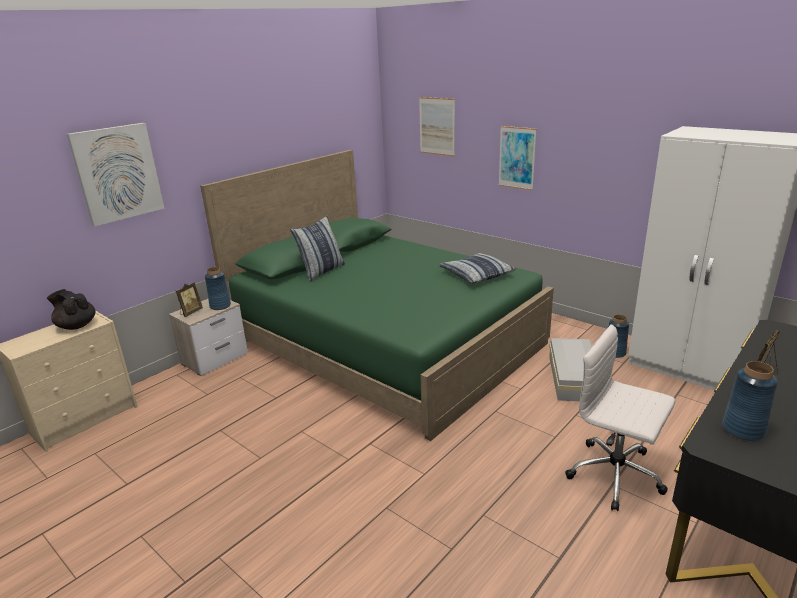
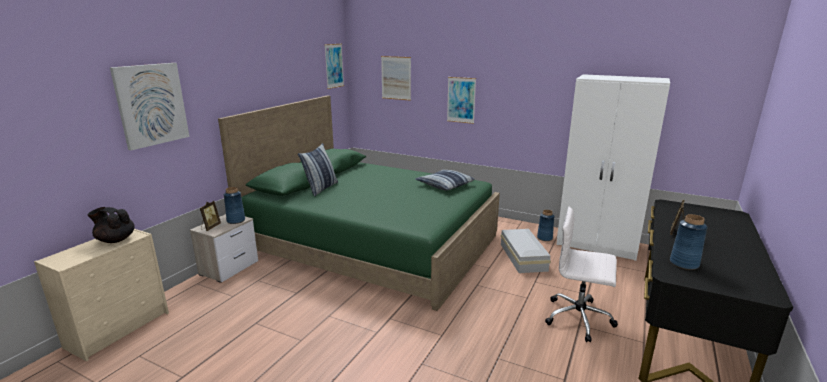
camera: 15 degrees left, 5 degrees down
none -> picture [324,44,344,89]

